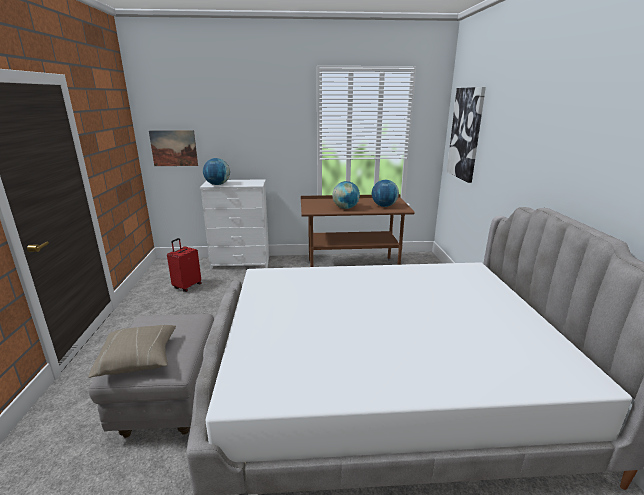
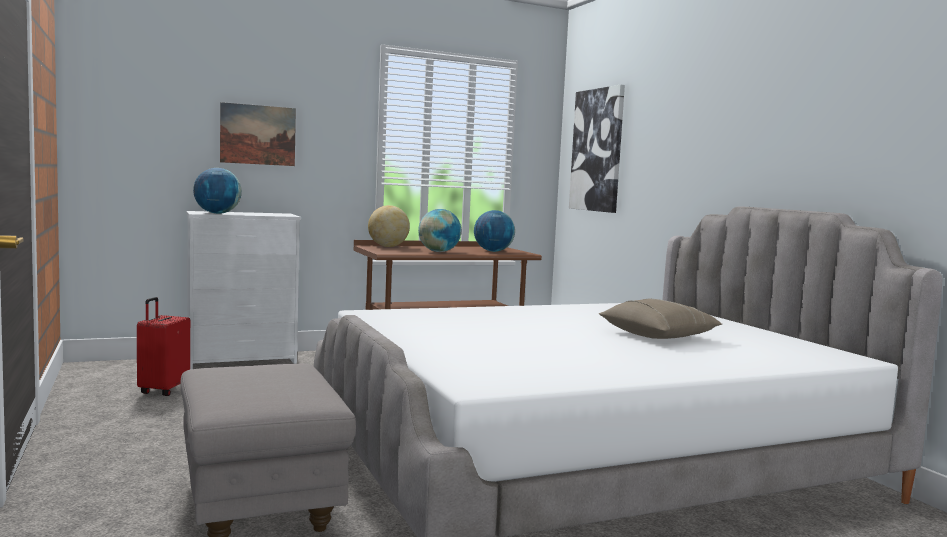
camera: 20 degrees left, 15 degrees down
beige pillow [89,325,176,378] -> beige pillow moved to [599,299,722,339]
picture [149,130,198,166] -> picture moved to [220,102,296,166]
none -> globe [368,205,410,247]

